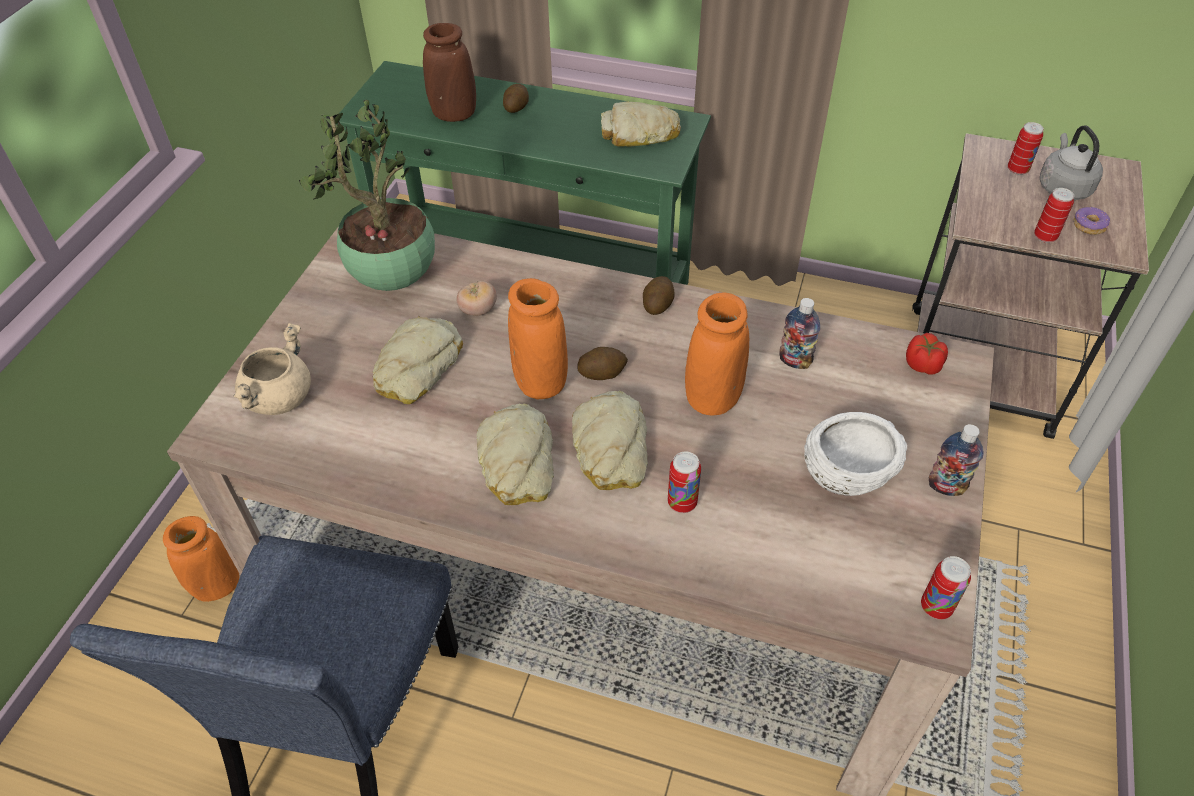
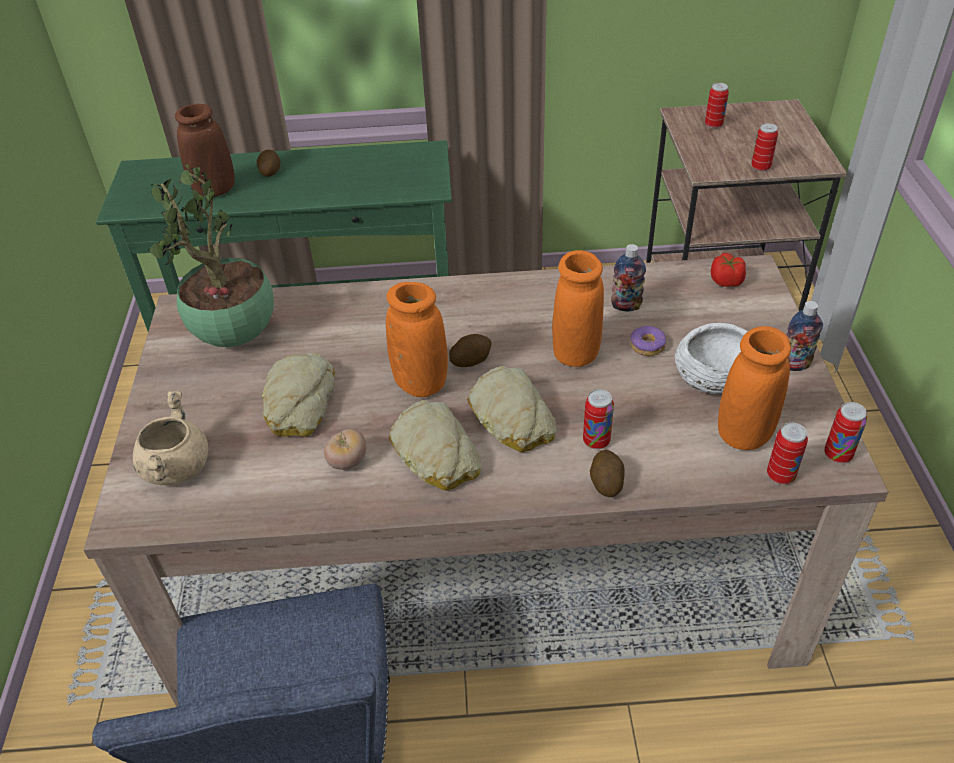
camera: 20 degrees left, 5 degrees down
orange vase [163,516,239,602] -> orange vase moved to [718,326,791,450]
tomato [457,281,497,316] -> tomato moved to [324,429,366,470]
bread [601,102,681,147] -> none
potato [643,276,674,315] -> potato moved to [590,450,625,497]
grey kettle [1040,125,1103,200] -> none
donut [1073,207,1110,235] -> donut moved to [630,326,666,356]
none -> can [767,422,808,484]

